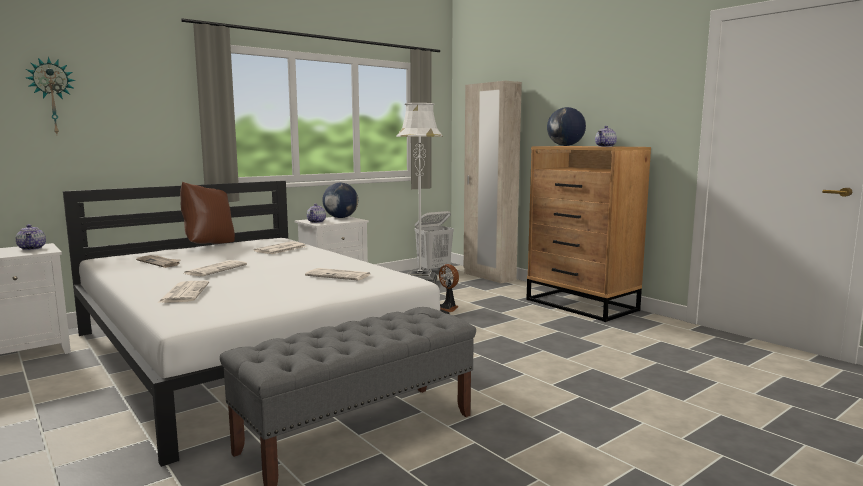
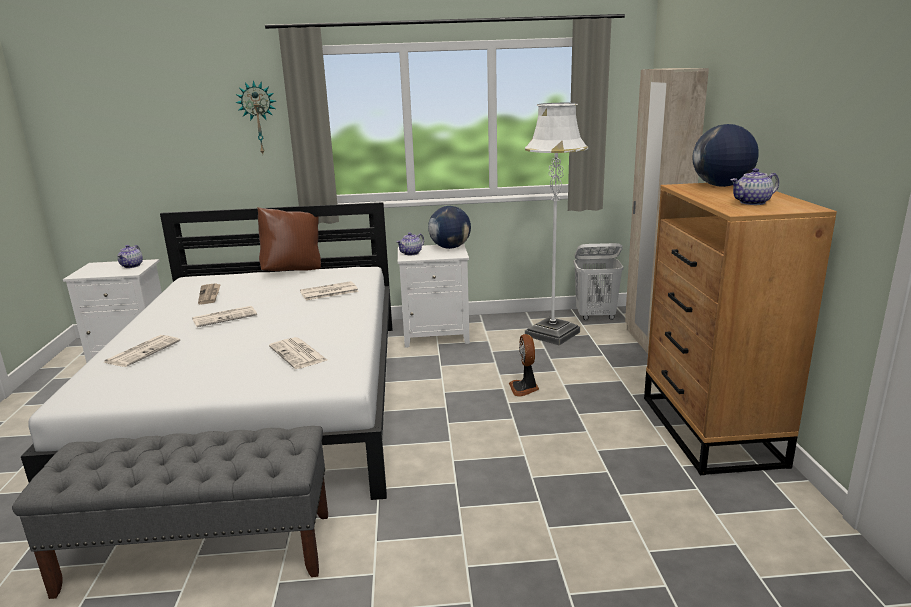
camera: 35 degrees right, 10 degrees up
wall clock [26,57,75,134] -> wall clock moved to [235,80,276,154]

